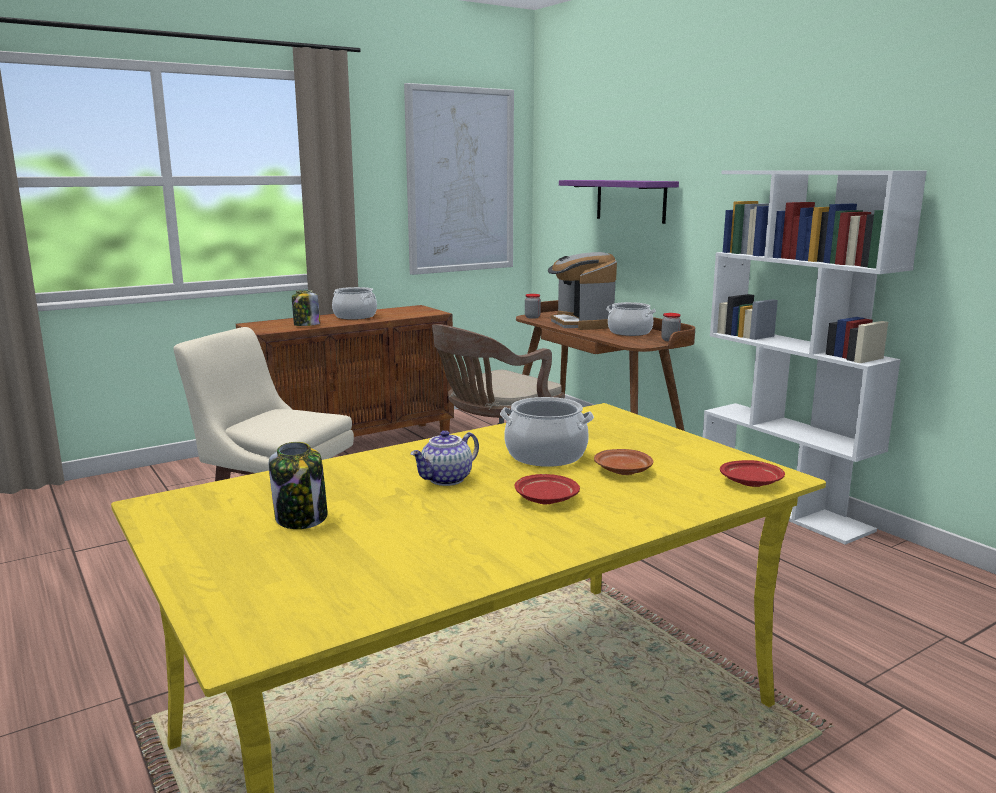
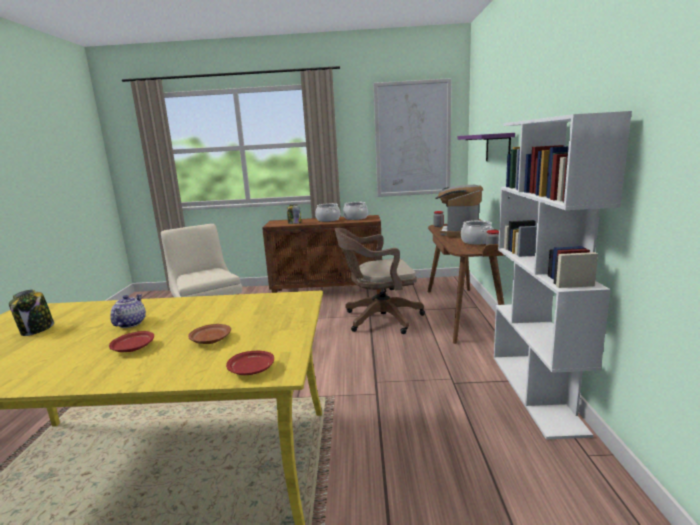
camera: 35 degrees right, 0 degrees up
teapot [410,430,479,486] -> teapot turned 105 degrees clockwise [110,294,146,328]
cooking pot [500,397,594,467] -> cooking pot moved to [343,202,368,220]

